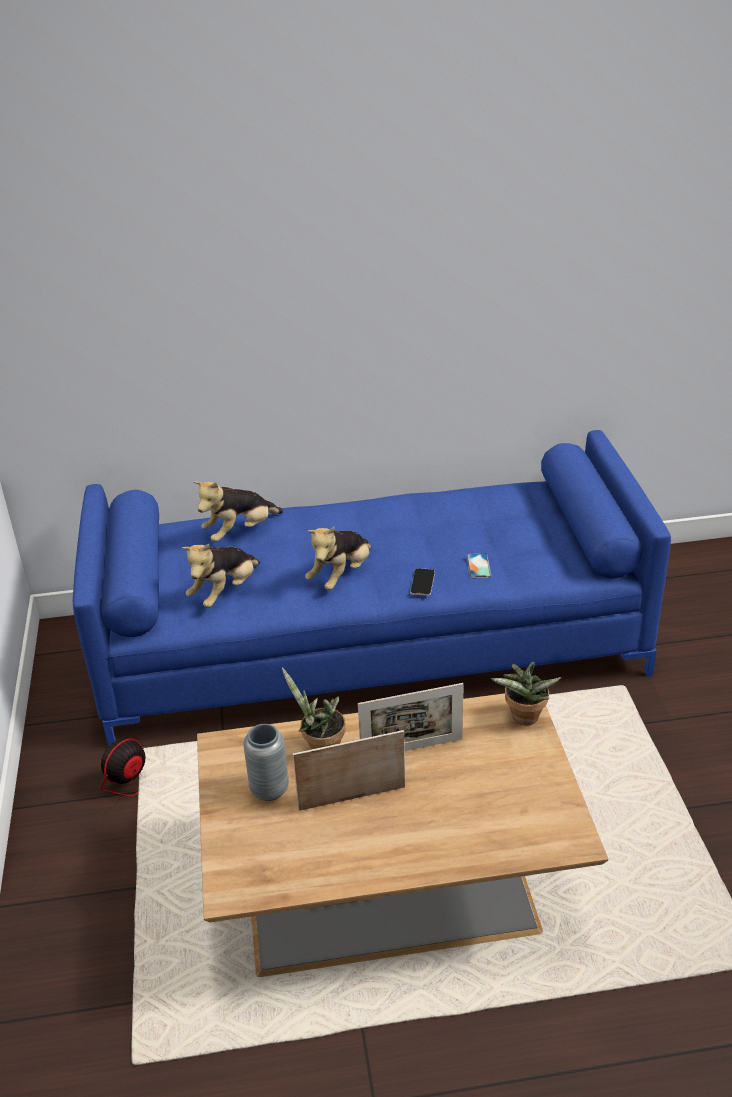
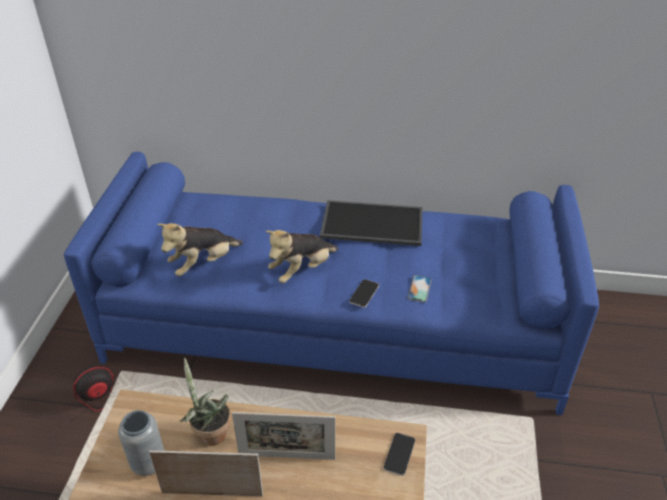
camera: 15 degrees right, 5 degrees up
plush toy [194,481,283,542] -> none
potted plant [490,662,561,725] -> phone [383,433,416,476]
none -> tray [320,200,423,246]

